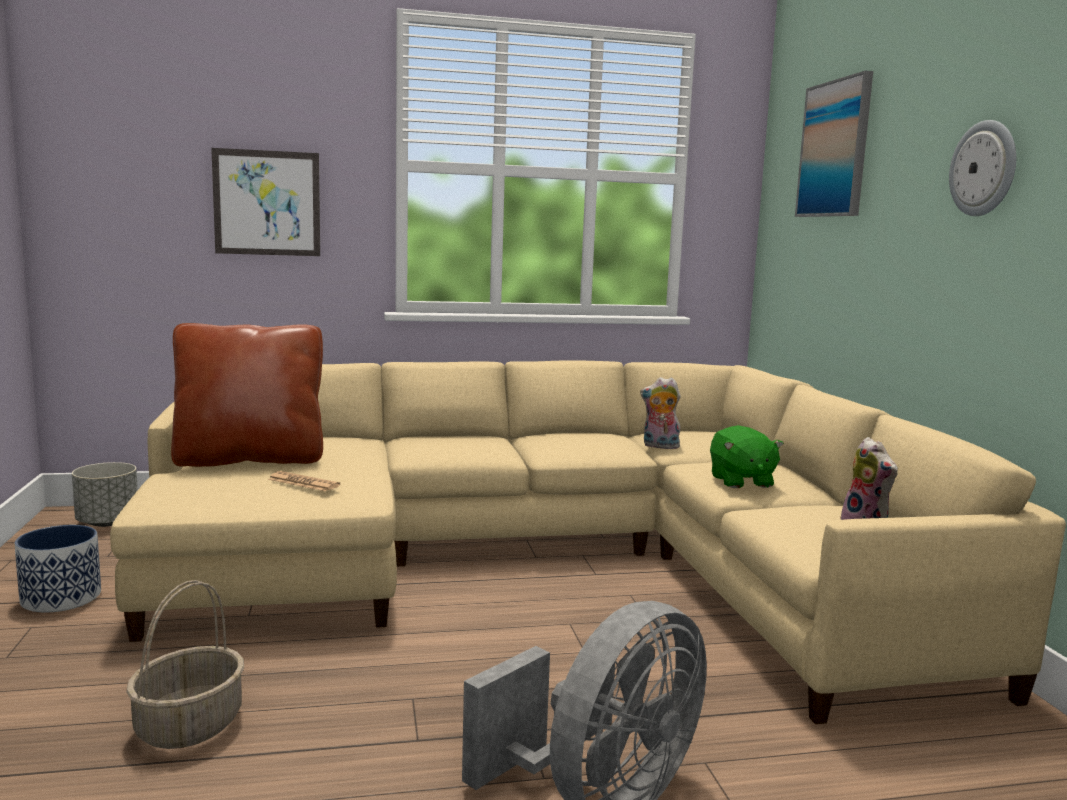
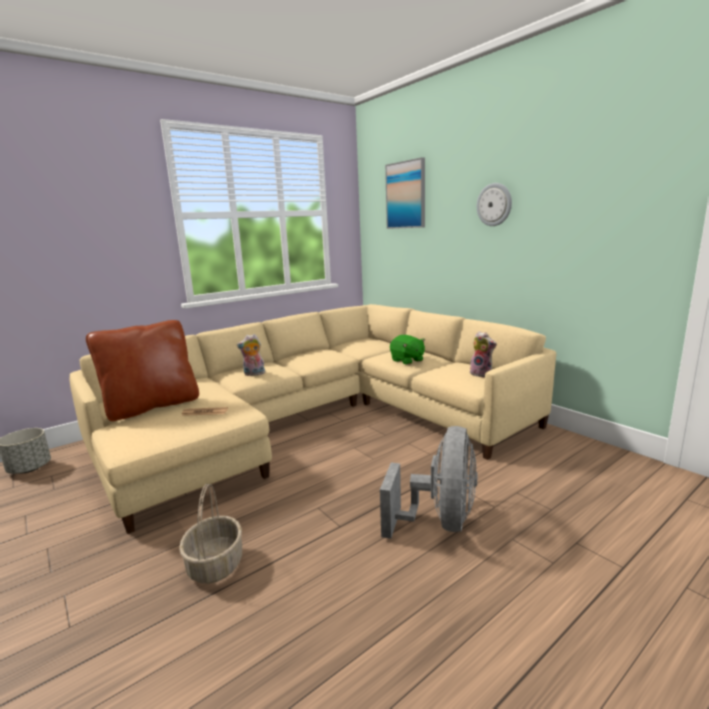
camera: 25 degrees left, 5 degrees up
planter [15,525,101,612] -> none
picture [211,148,320,256] -> none
plush toy [640,377,683,449] -> plush toy moved to [237,334,265,376]

